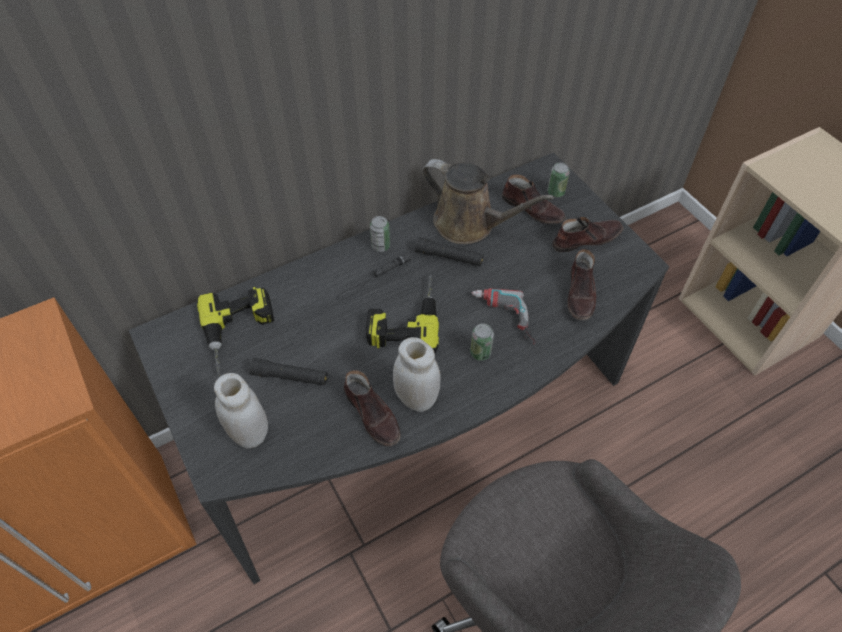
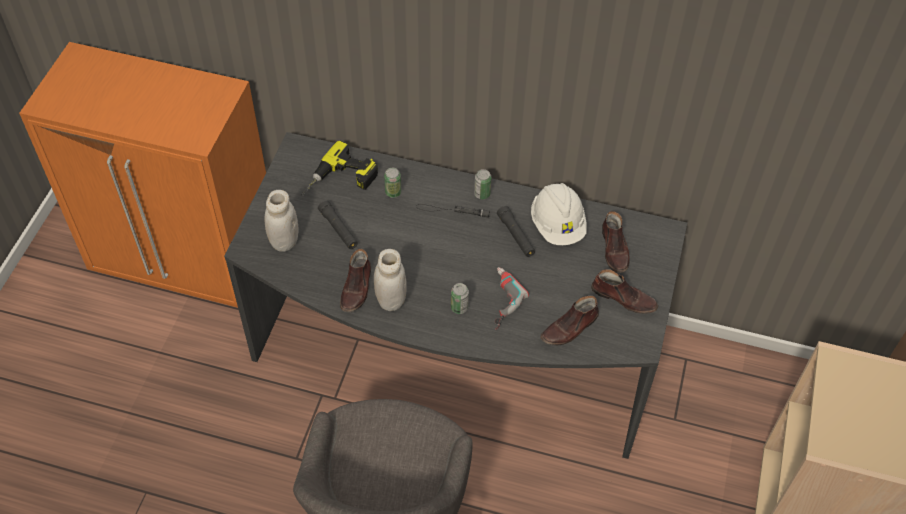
camera: 45 degrees right, 0 degrees up
power drill [366,274,439,354] -> none
brown watering can [422,159,554,244] -> white hard hat [531,183,587,245]
can [548,162,570,197] -> can moved to [384,168,401,198]

